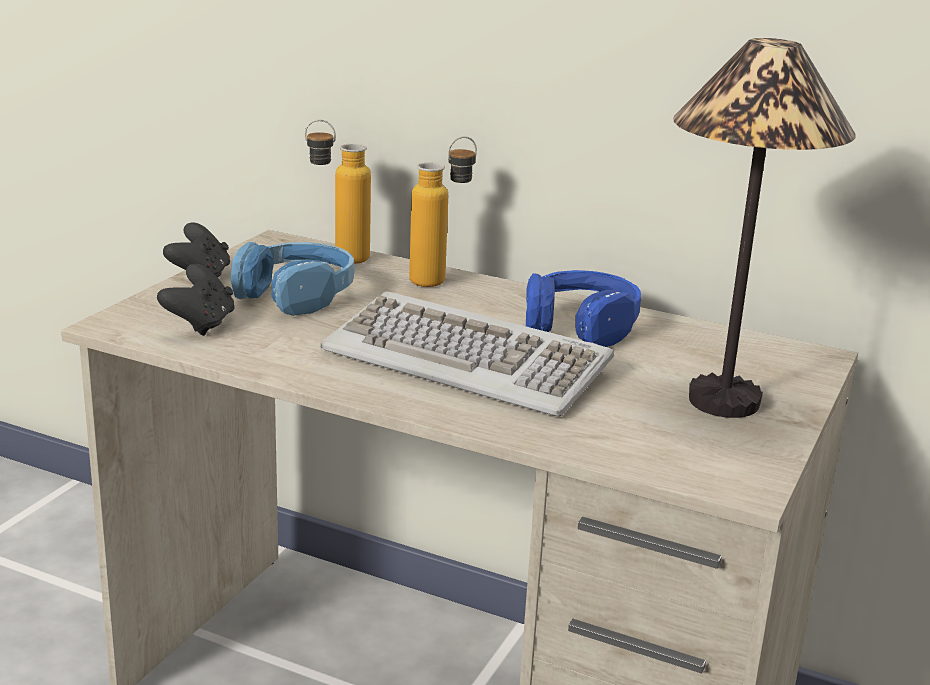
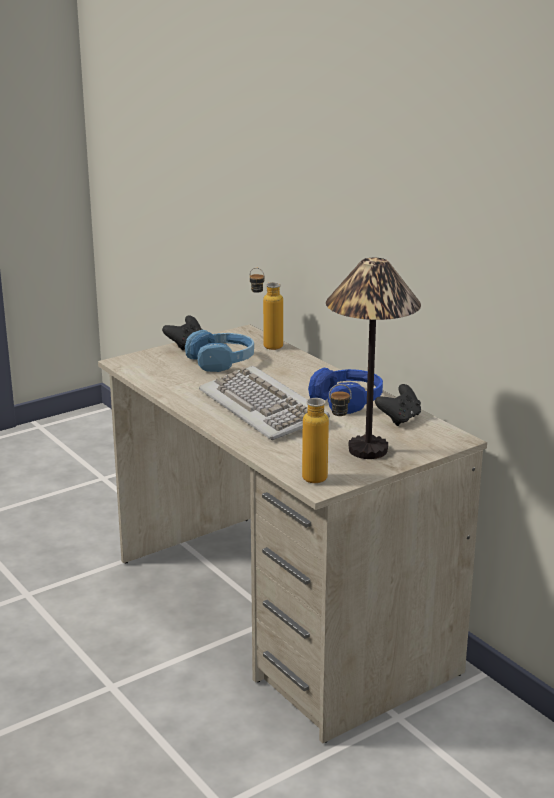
camera: 30 degrees right, 0 degrees up
black game controller [157,264,235,336] -> black game controller moved to [375,384,421,426]
bottle [409,136,477,287] -> bottle moved to [302,384,352,483]

